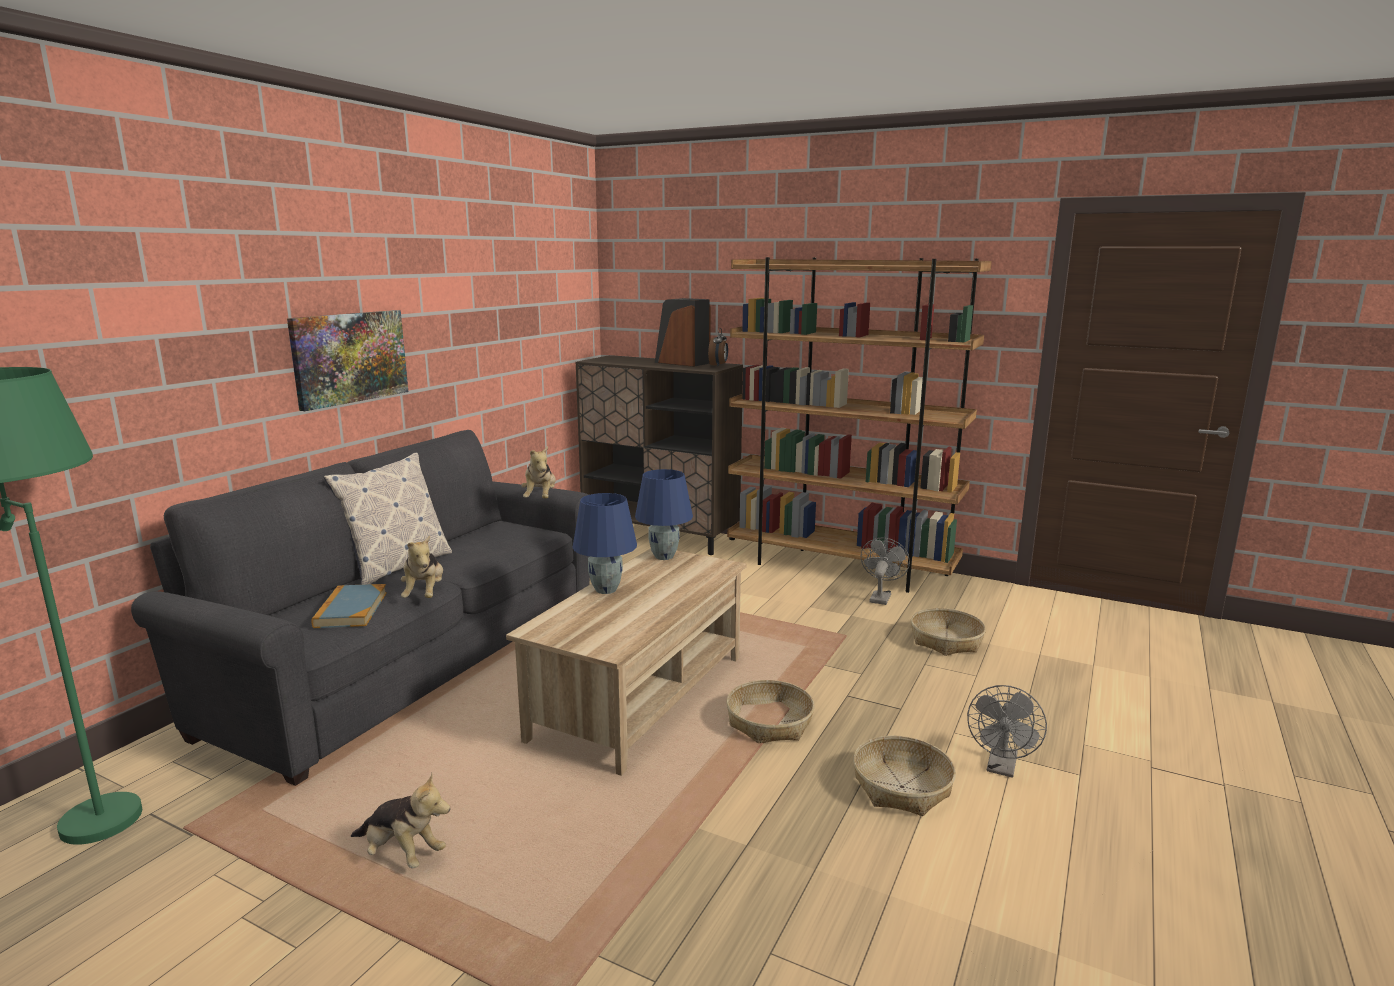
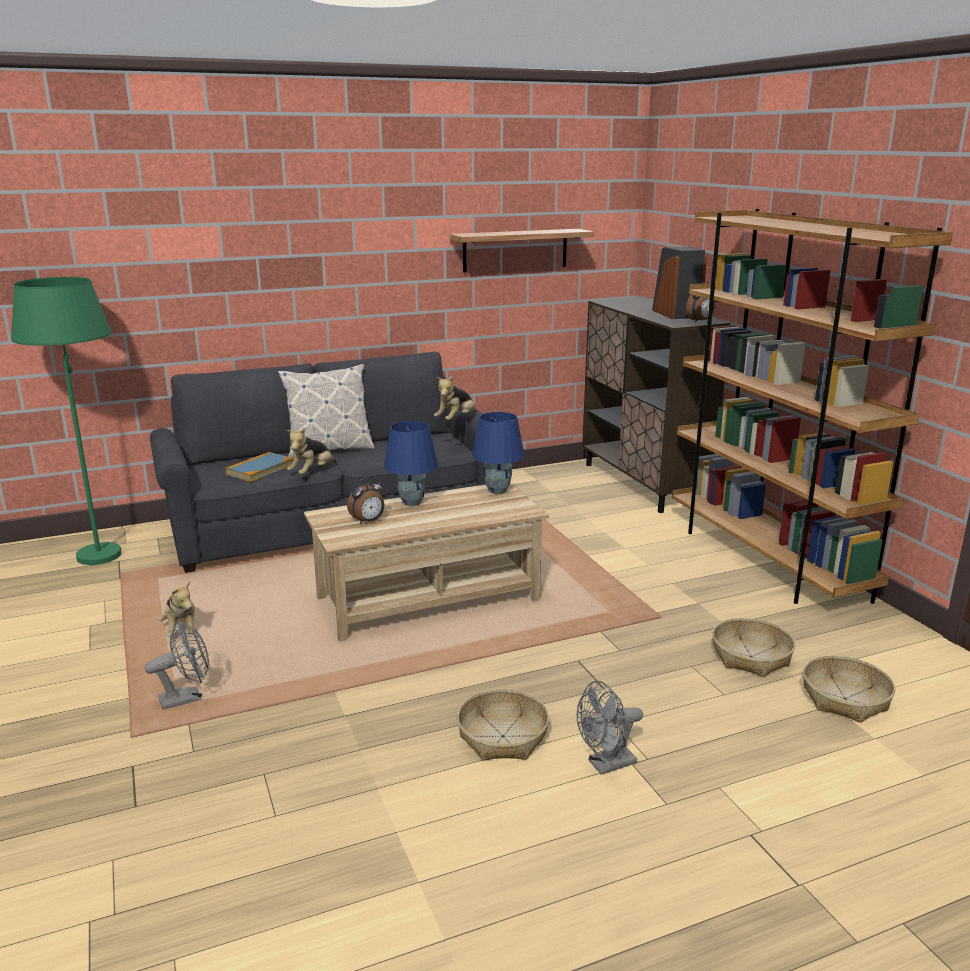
camera: 40 degrees right, 5 degrees up
picture [287,310,408,411] -> none
basket [726,680,815,743] -> basket moved to [803,656,895,723]
grey fan [861,538,910,605] -> grey fan moved to [145,621,209,710]
none -> alarm clock [347,476,384,524]
none -> shelf [449,229,594,272]

